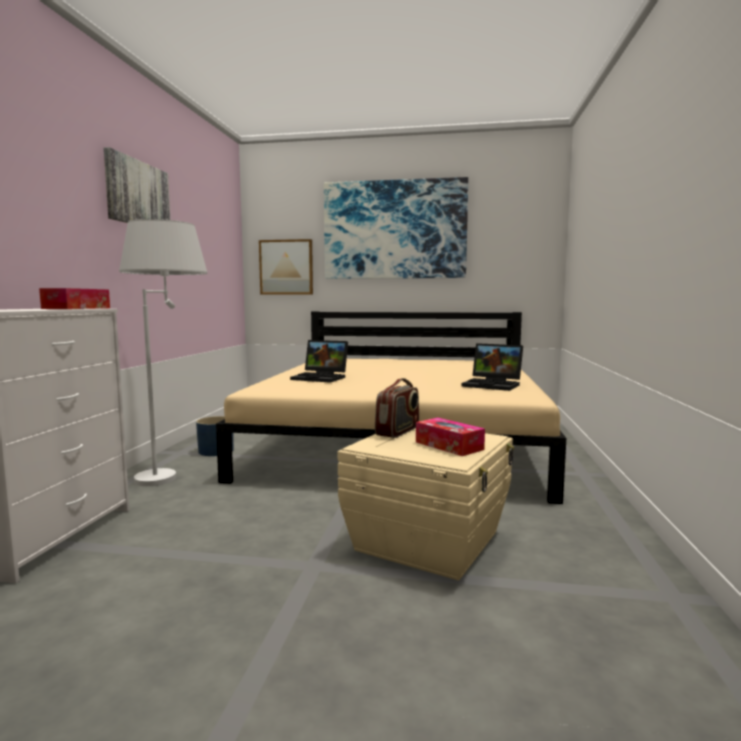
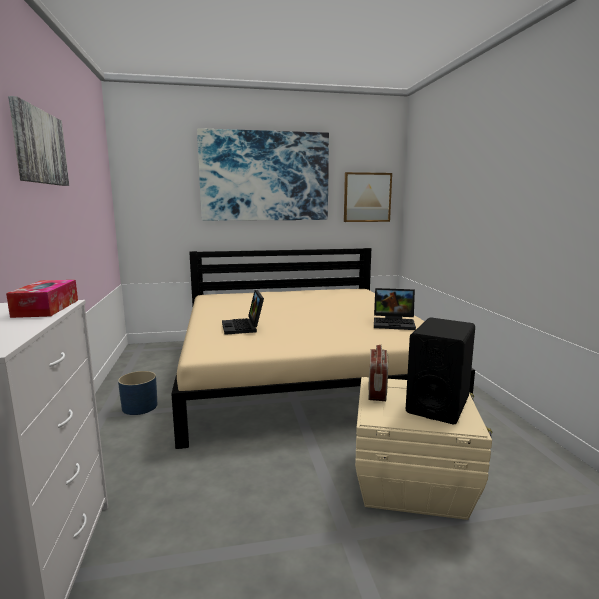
camera: 20 degrees left, 5 degrees up
white floor lamp [119,219,207,486] -> none
picture [259,239,313,295] -> picture moved to [344,172,392,222]
laptop [290,340,348,383] -> laptop turned 75 degrees clockwise [222,290,264,335]
tissue box [416,418,485,456] -> black speaker [406,317,475,425]

